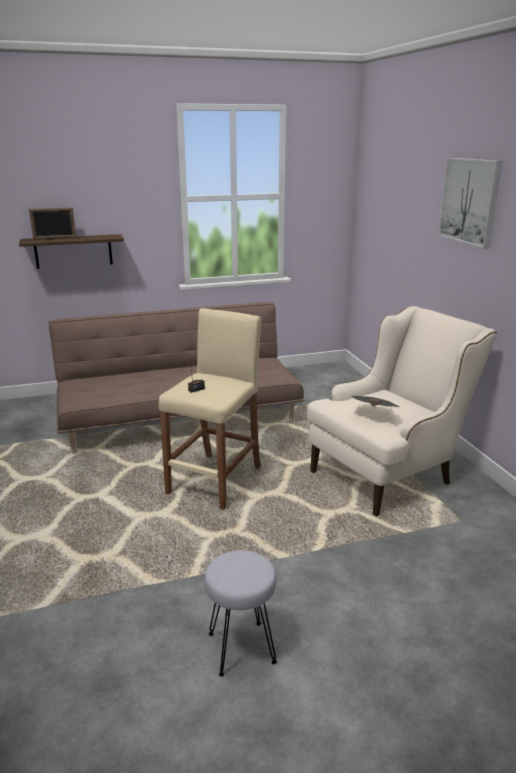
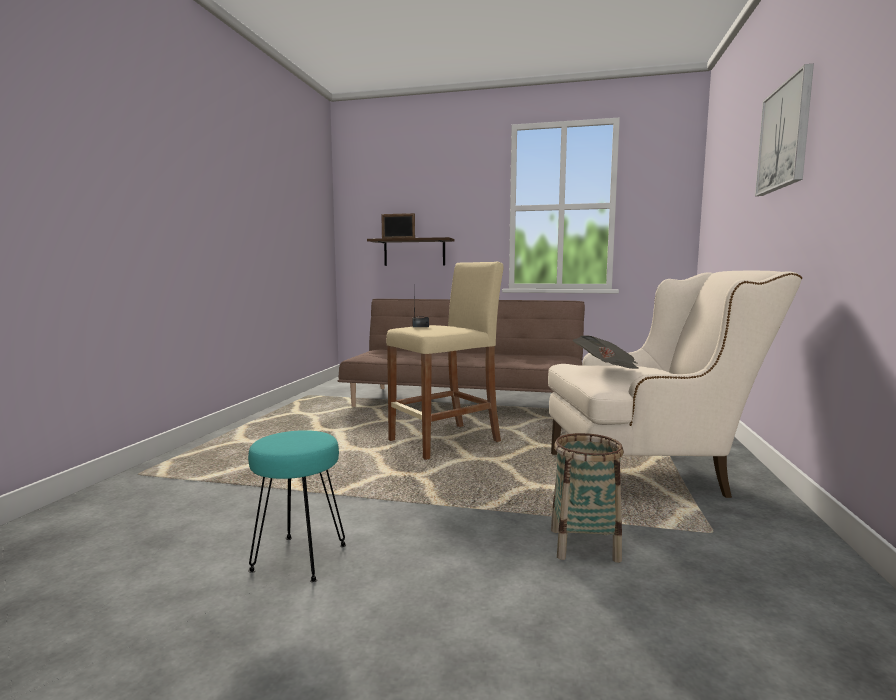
camera: 30 degrees right, 15 degrees down
grey stool [204,550,277,677] -> turquoise stool [248,430,347,582]
none -> basket [551,433,624,563]

